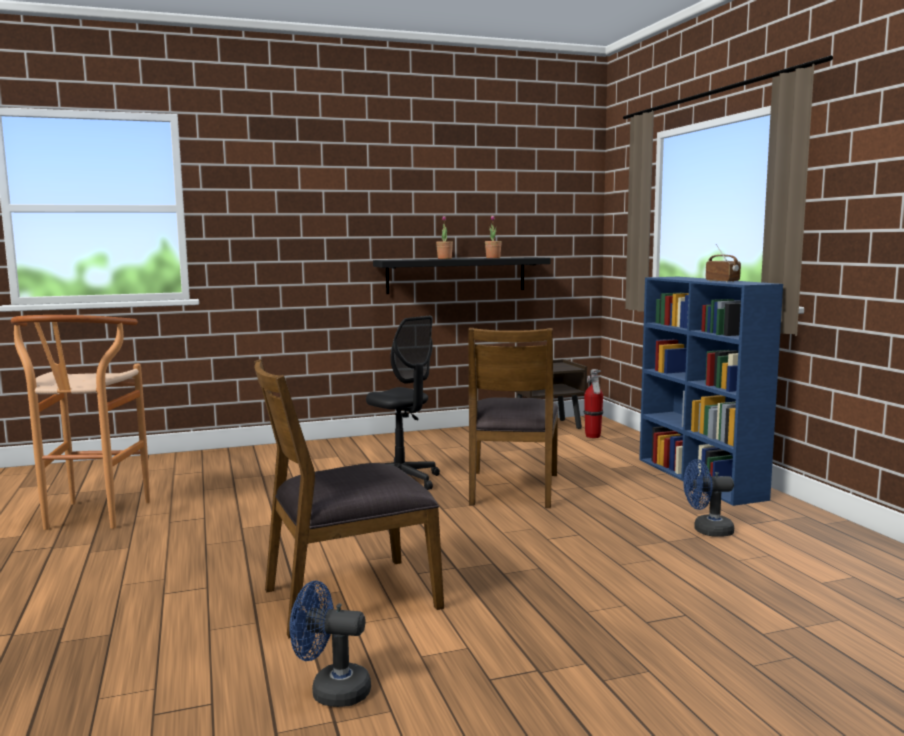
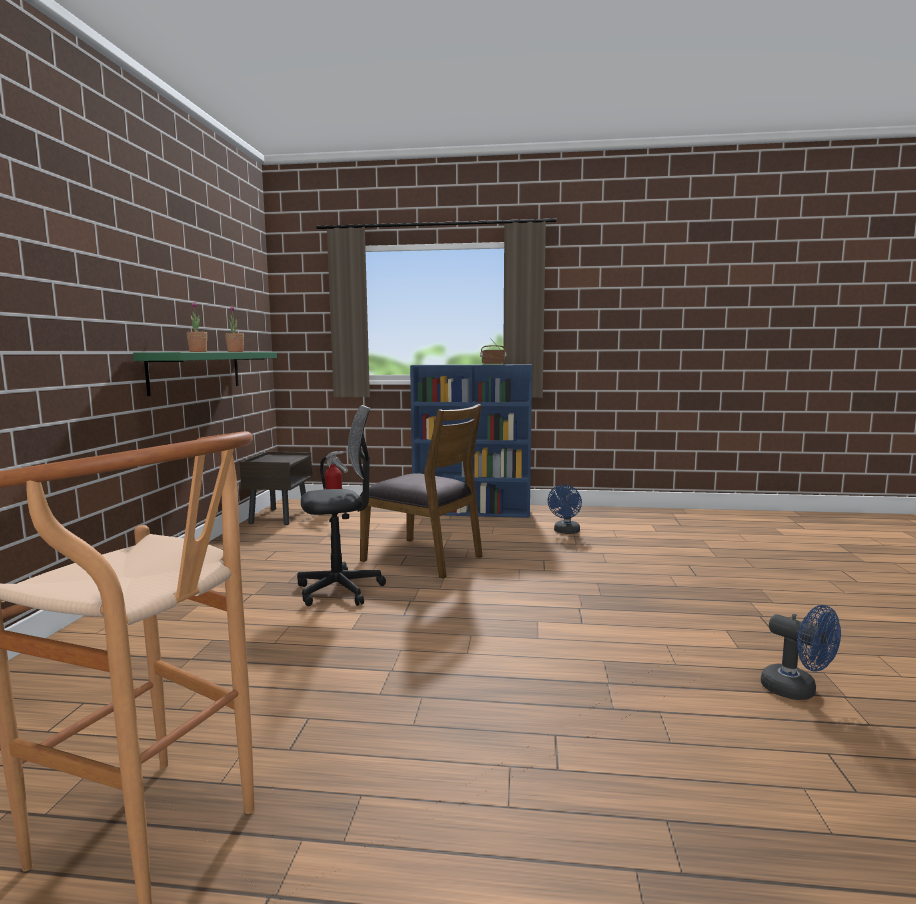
camera: 65 degrees left, 0 degrees up
brown chair [254,359,444,638] -> none
blue fan [289,581,371,707] -> blue fan turned 75 degrees counterclockwise [761,605,841,700]
black shelf [373,257,551,294] -> green shelf [133,352,277,396]

